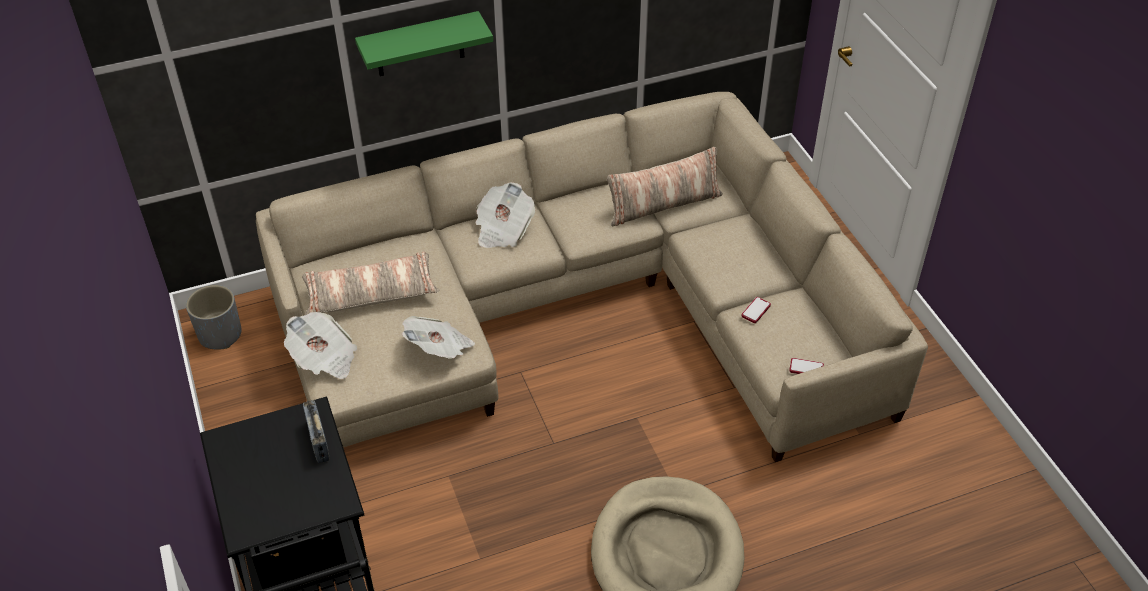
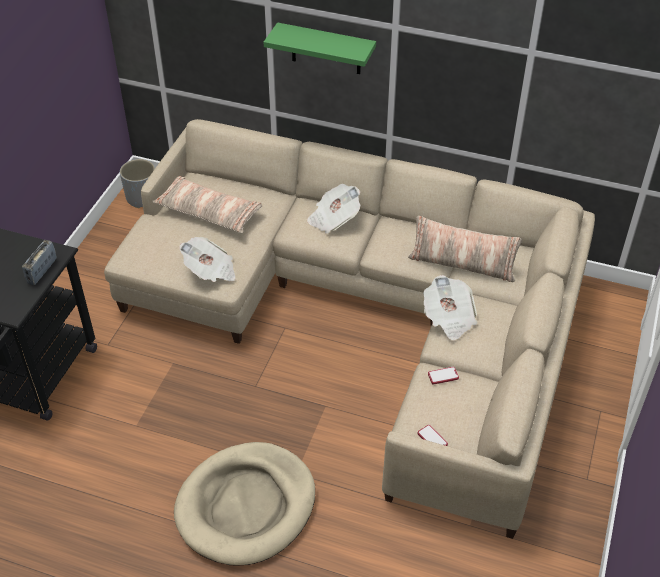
camera: 40 degrees right, 0 degrees up
newspaper [284,312,357,379] -> newspaper moved to [423,275,478,341]

